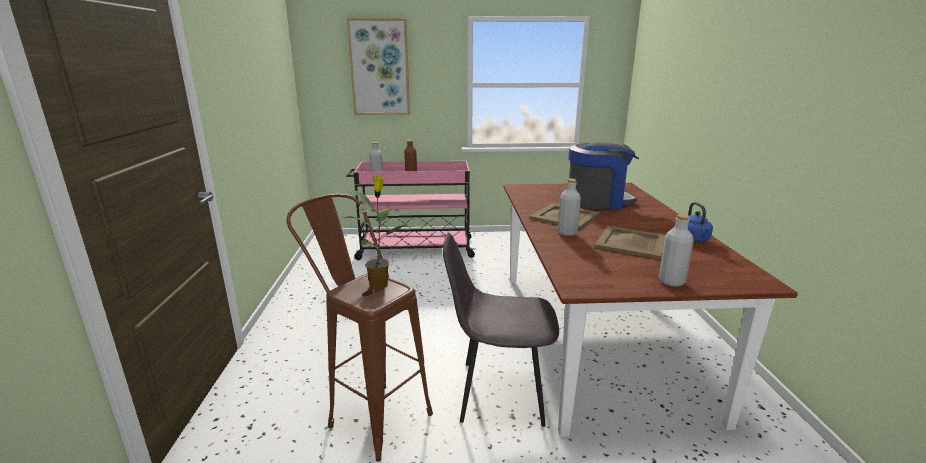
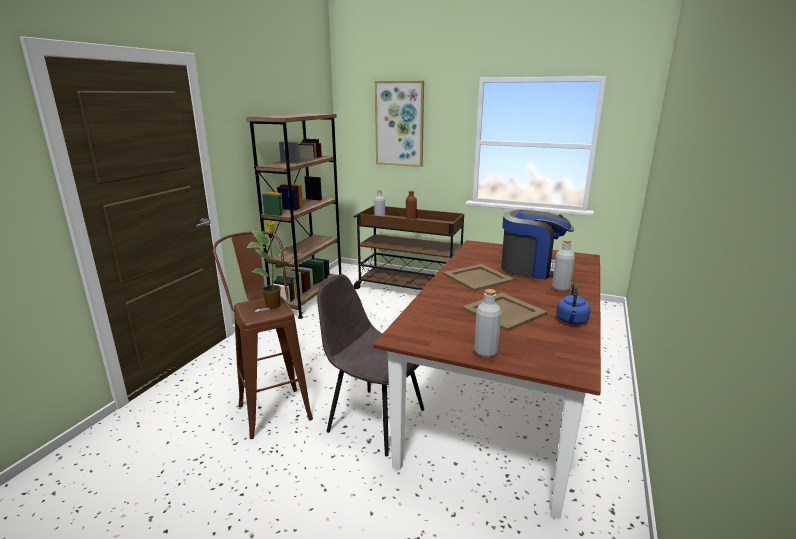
camera: 25 degrees right, 0 degrees up
pink cart [346,161,476,260] -> brown cart [354,206,464,290]
grey bottle [558,179,581,236] -> grey bottle moved to [552,239,575,291]
none -> brown bookcase [246,113,341,319]

